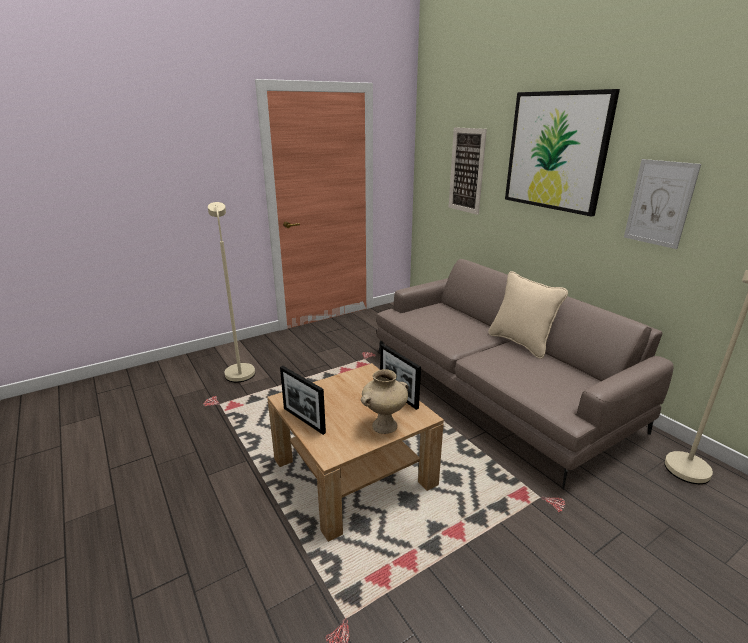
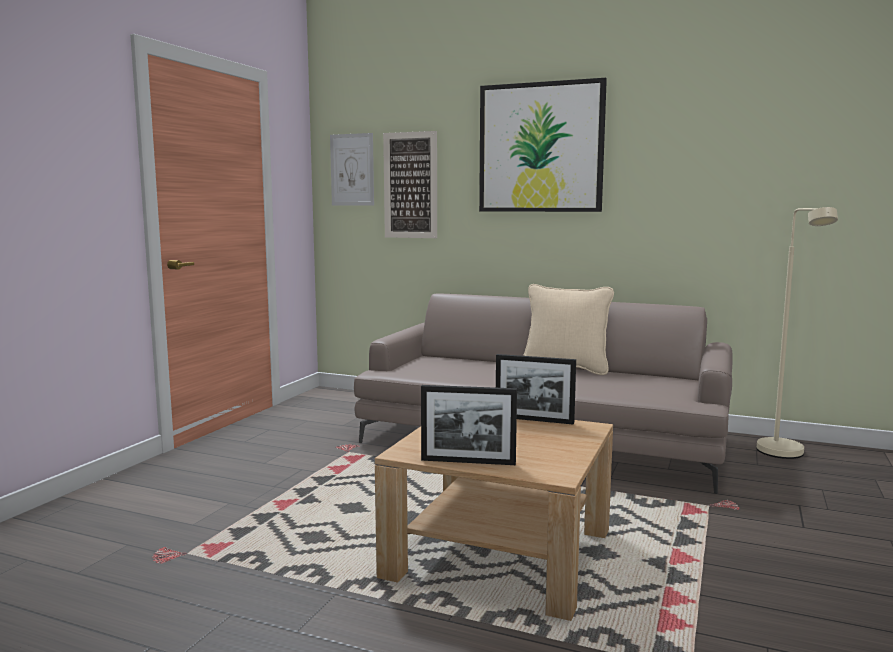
camera: 35 degrees left, 15 degrees down
beige floor lamp [208,202,255,382] -> none
beige vase [361,369,409,434] -> none
picture [624,159,701,249] -> picture moved to [330,133,374,205]

